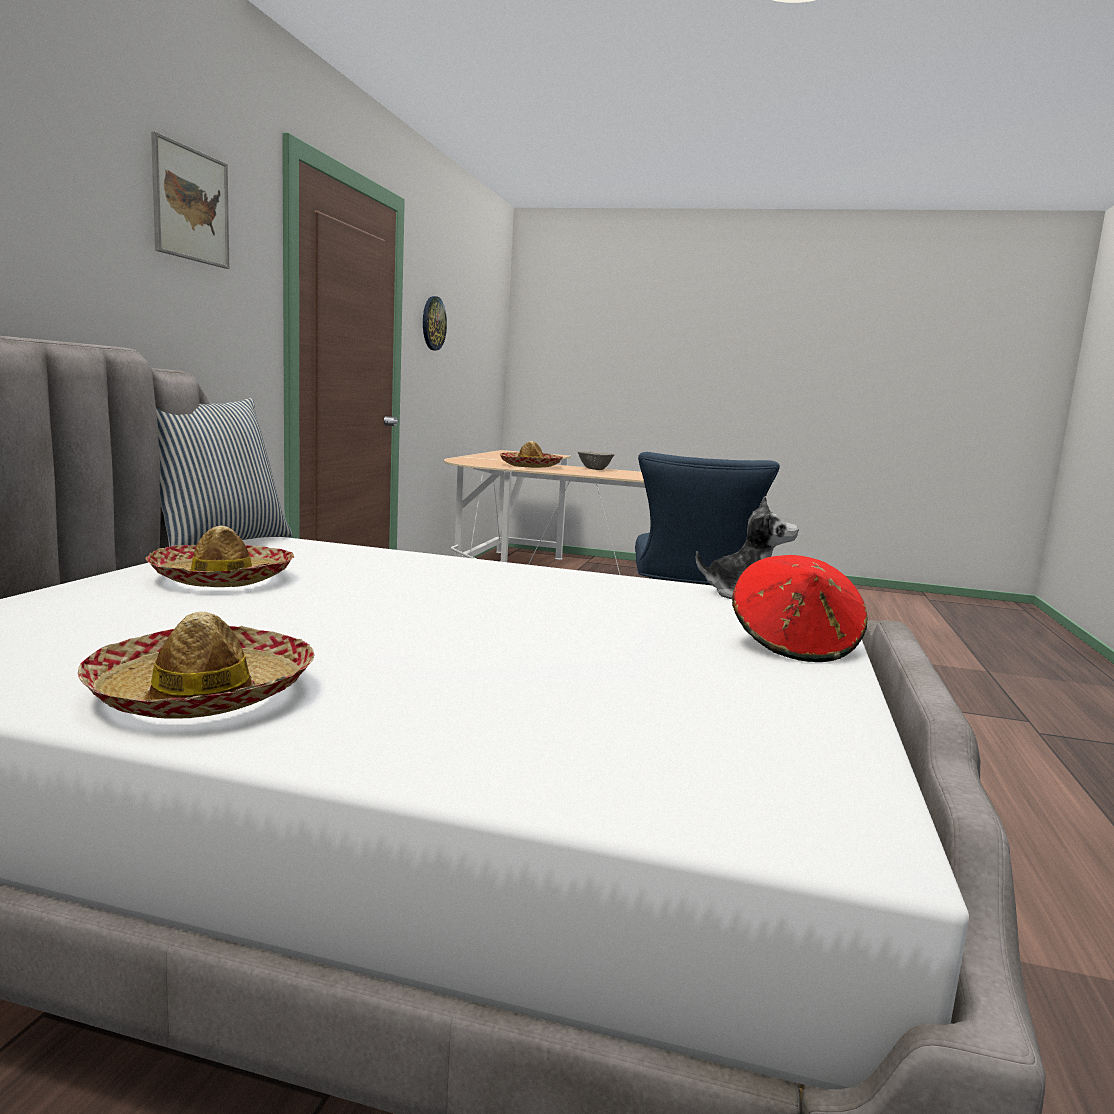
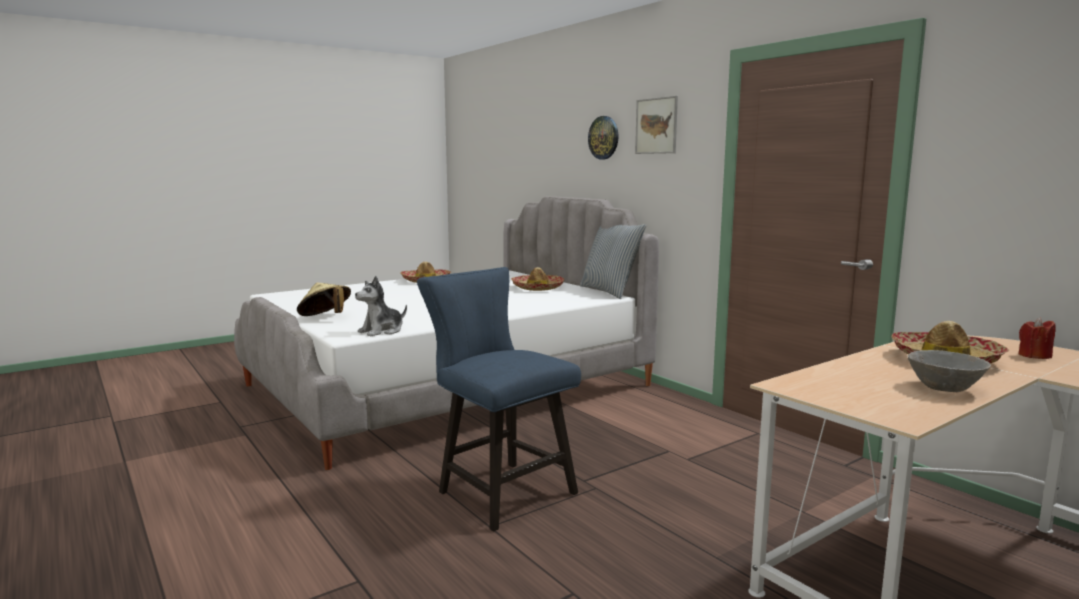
camera: 130 degrees right, 0 degrees up
wall clock [423,296,447,351] -> wall clock moved to [588,116,618,159]
red hat [732,555,868,662] -> beige hat [297,282,351,316]
none -> red candle [1018,318,1056,359]

